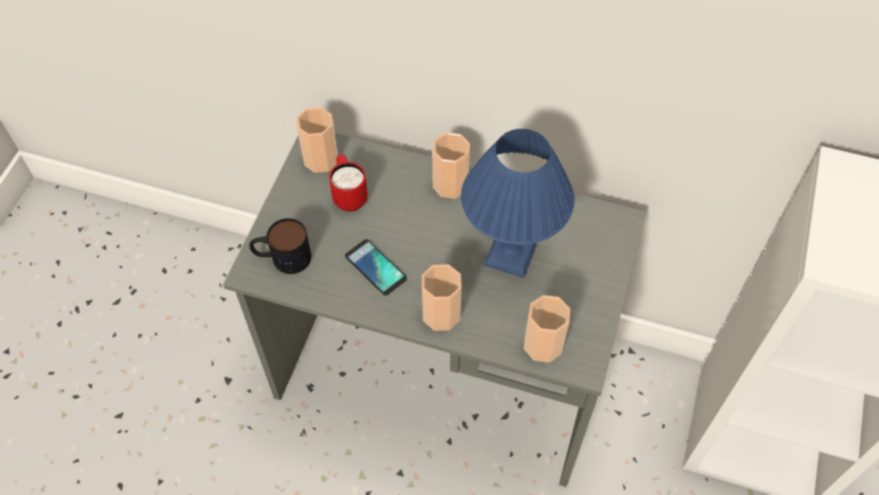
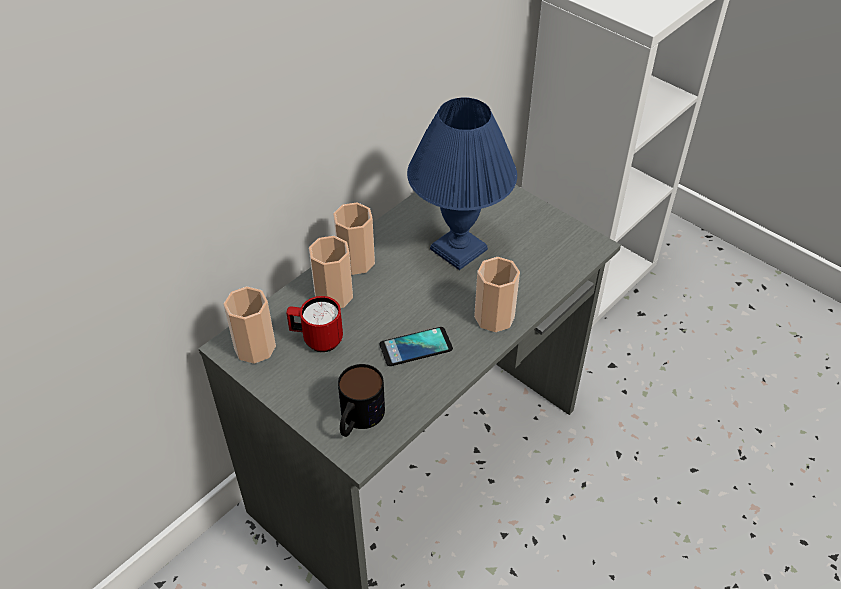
camera: 65 degrees left, 10 degrees down
cup [524,295,570,363] -> cup moved to [309,236,353,308]

